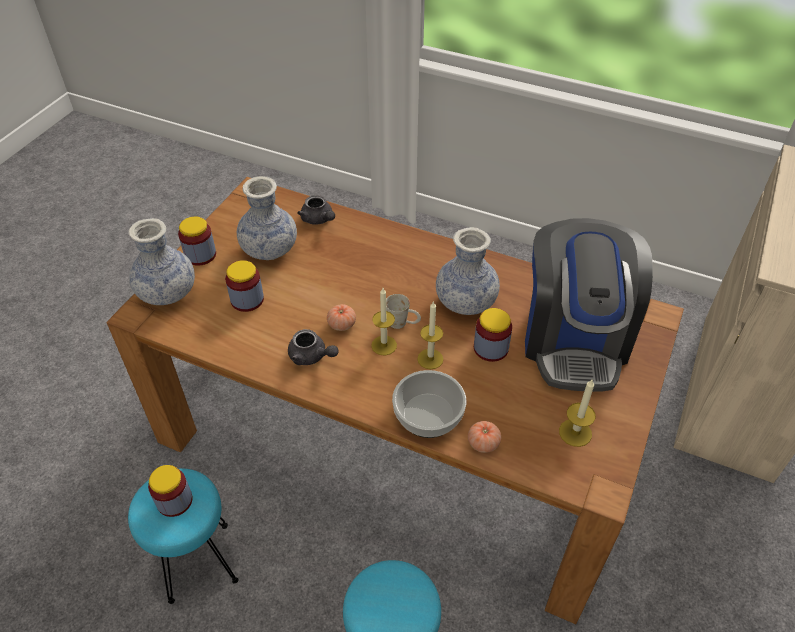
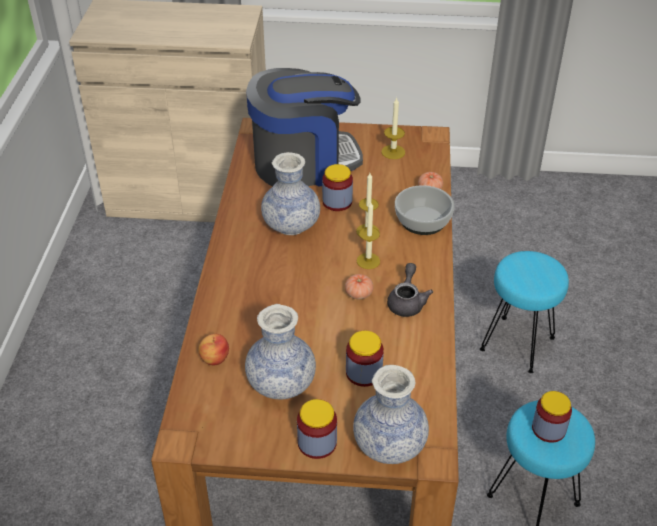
camera: 110 degrees left, 5 degrees down
grey teapot [297,195,335,225] -> apple [198,334,229,365]
white mug [386,294,421,329] -> none

